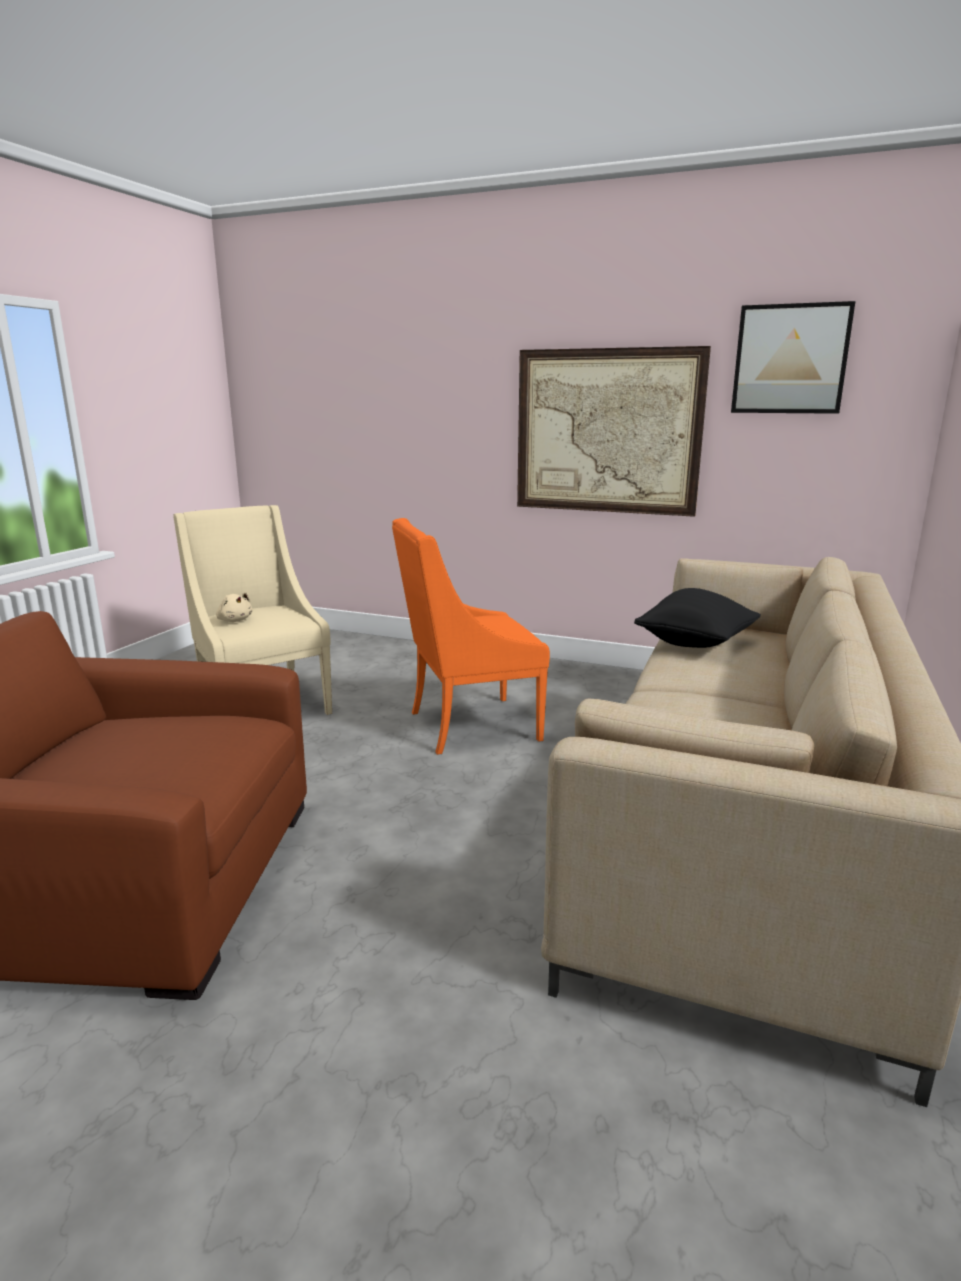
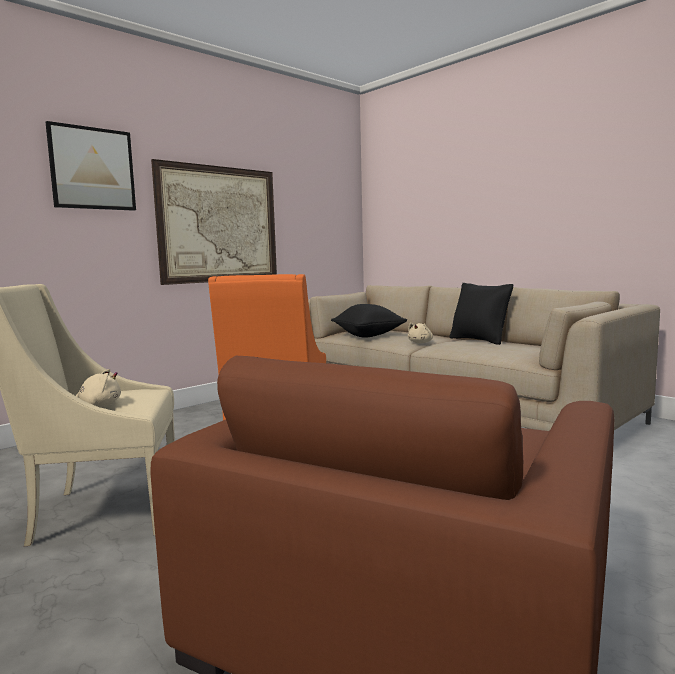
camera: 65 degrees left, 10 degrees down
picture [731,301,855,414] -> picture moved to [45,121,136,211]
none -> beige plush toy [408,322,433,343]
none -> black pillow [449,283,513,345]

